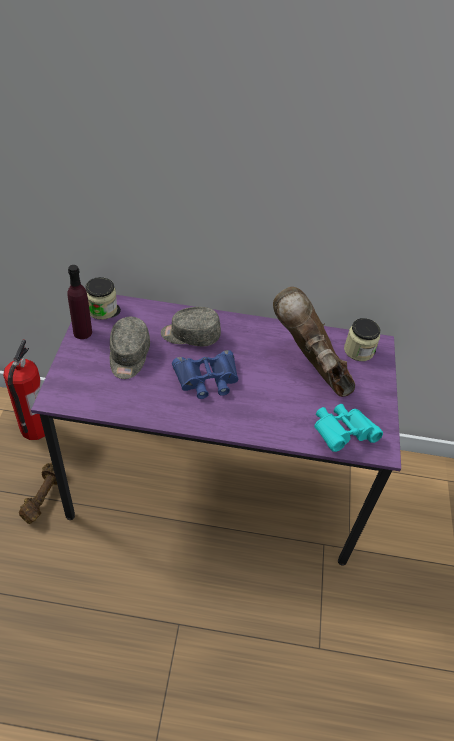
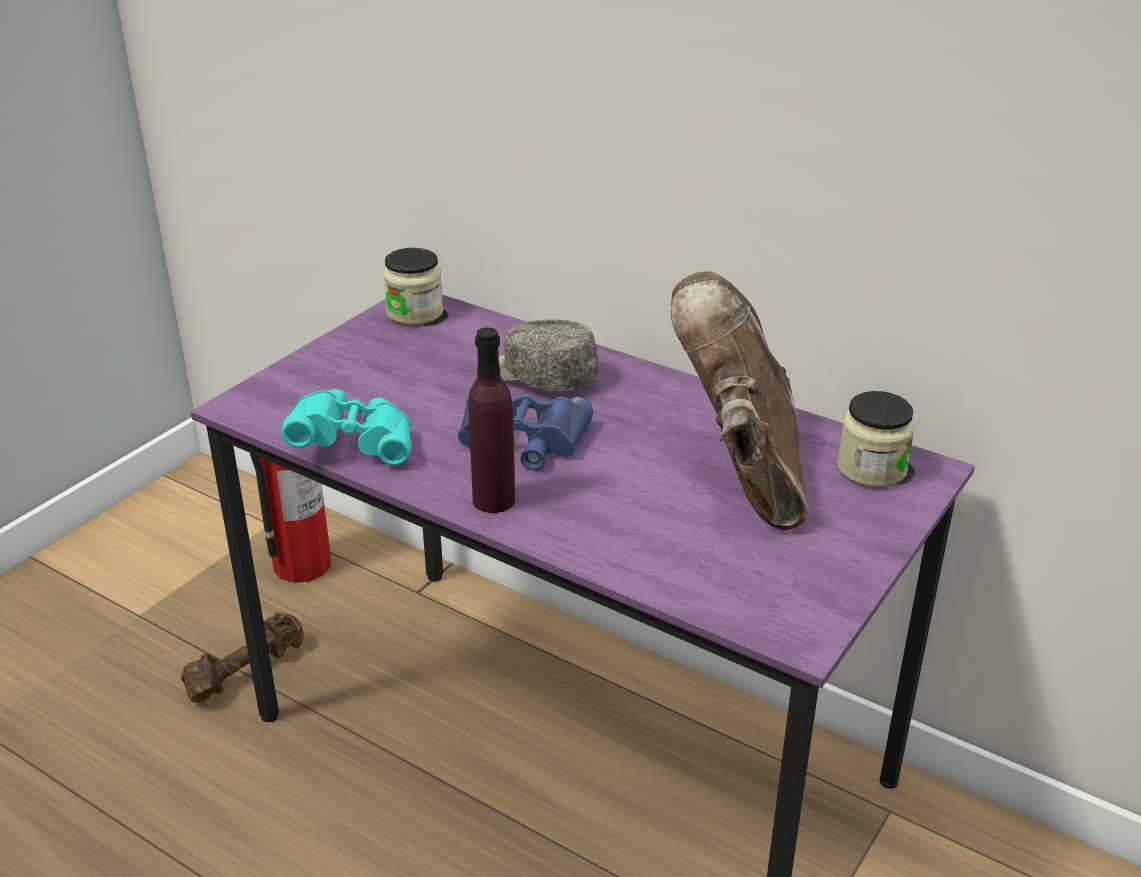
camera: 30 degrees right, 15 degrees down
purple bottle [68,265,92,339] -> purple bottle moved to [468,327,515,513]
grey cap [110,317,150,379] -> none
turquoise binoculars [314,404,383,452] -> turquoise binoculars moved to [281,389,412,466]

